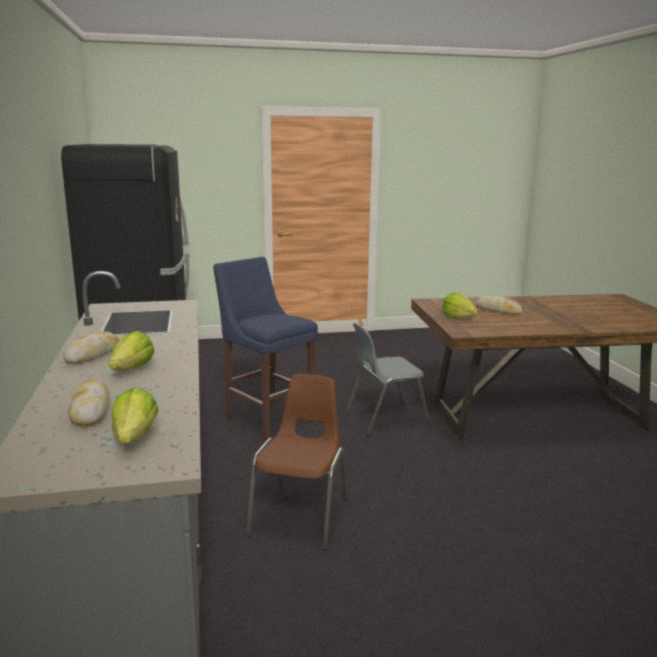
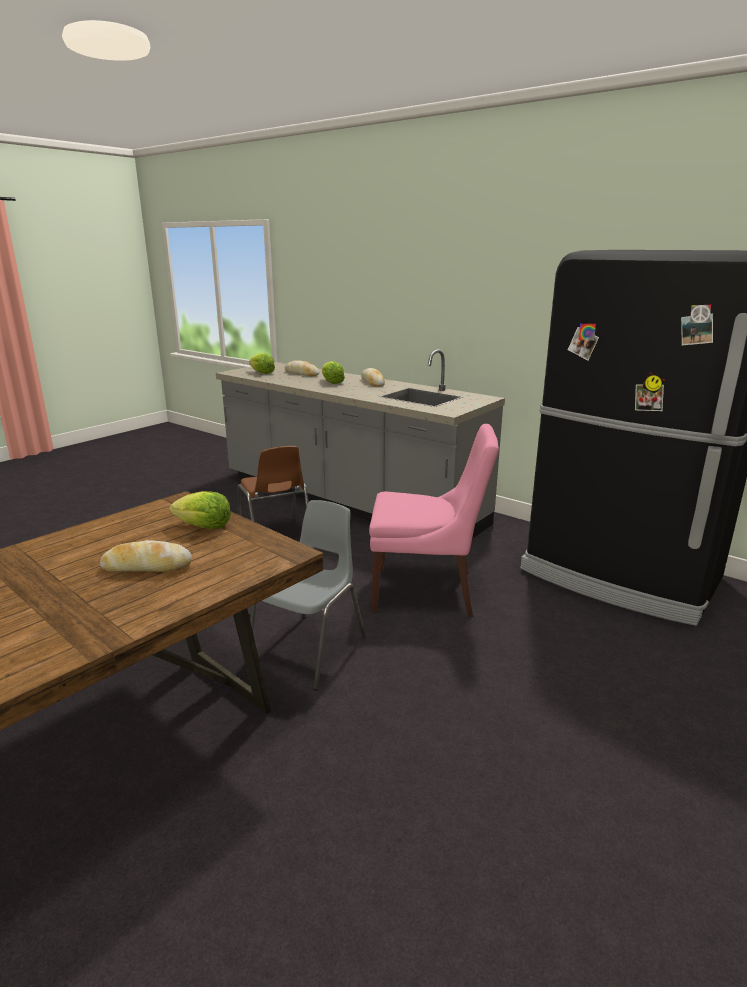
camera: 140 degrees right, 5 degrees up
blue stool [213,257,318,441] -> pink chair [369,424,499,616]

